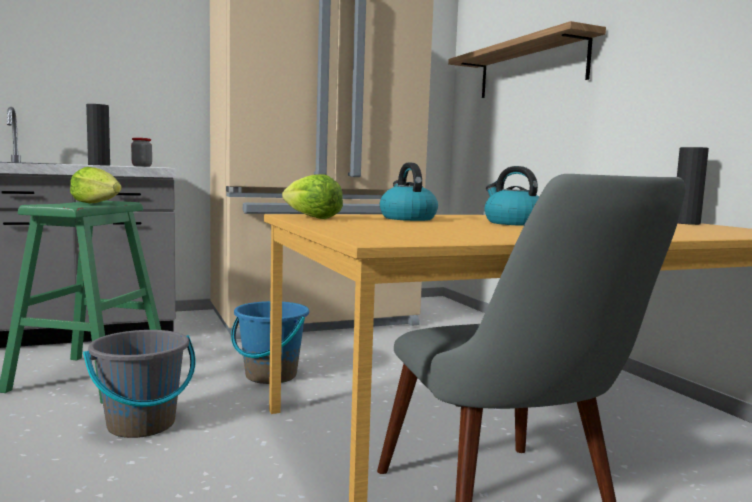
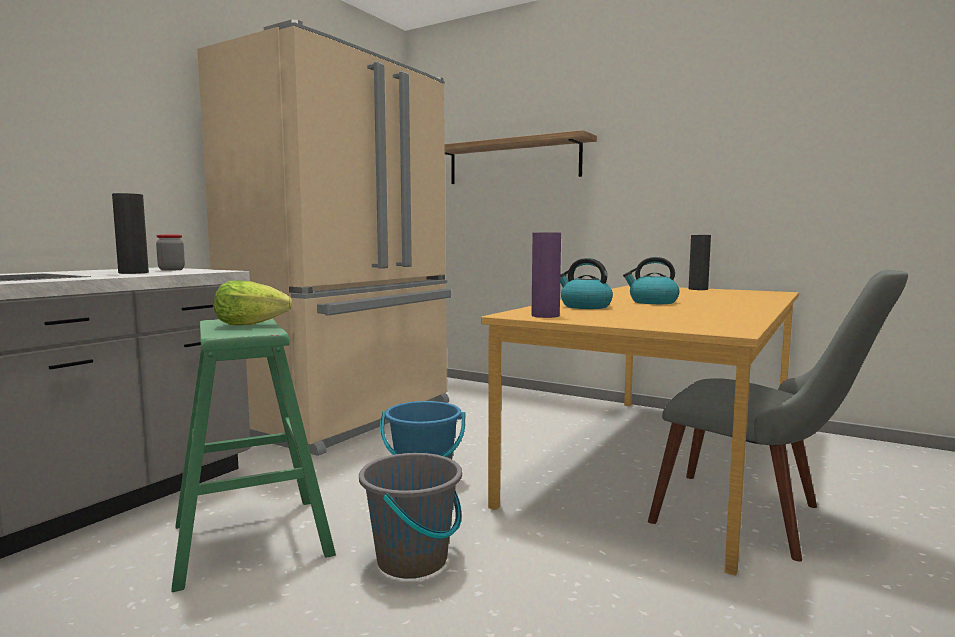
camera: 35 degrees left, 0 degrees up
lettuce [282,174,343,219] -> purple vase [532,232,561,318]

